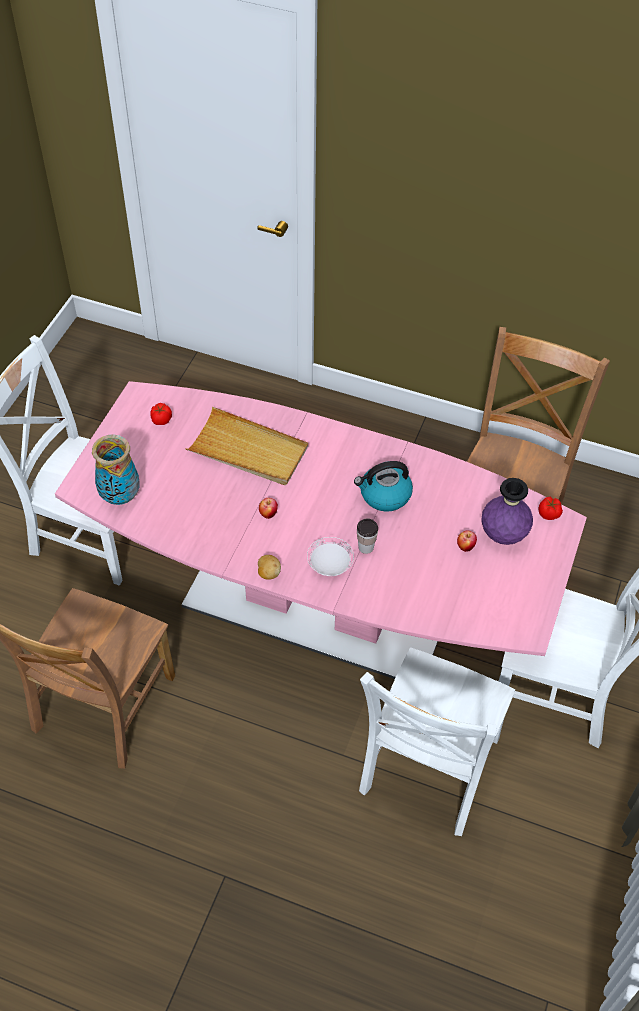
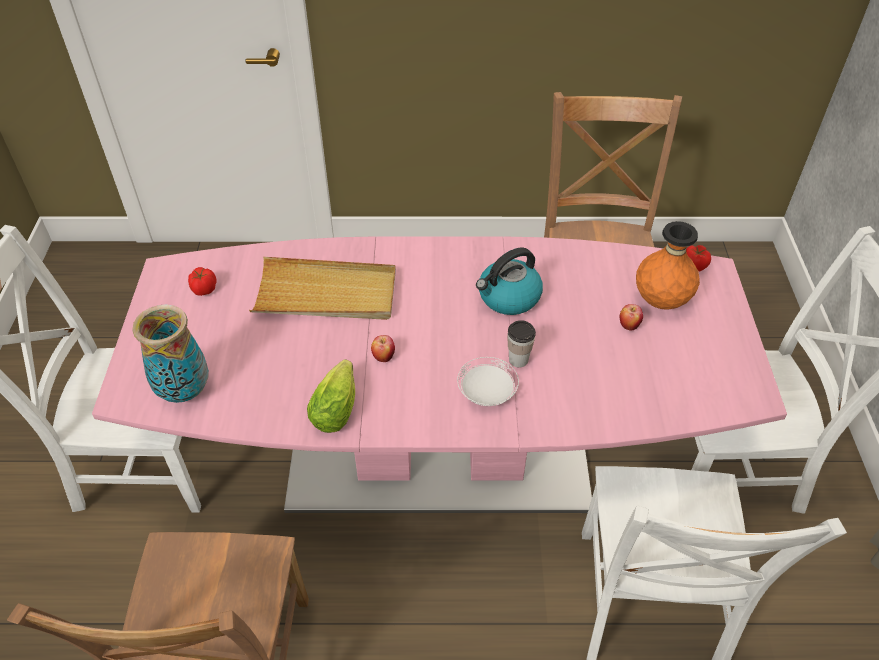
camera: 20 degrees left, 5 degrees down
potato [258,555,281,580] -> none
purple vase [481,478,533,545] -> orange vase [636,221,700,310]
none -> lettuce [307,359,355,433]

